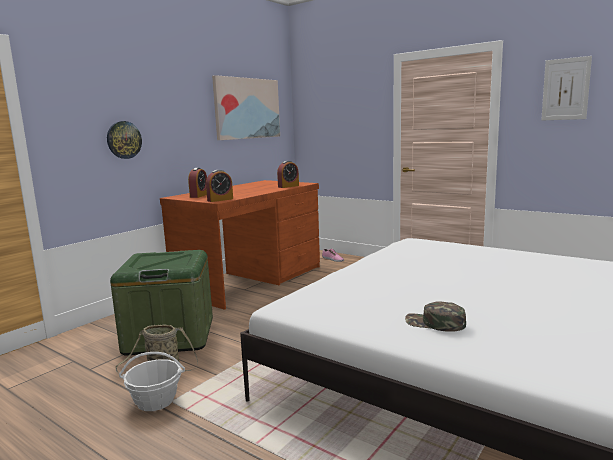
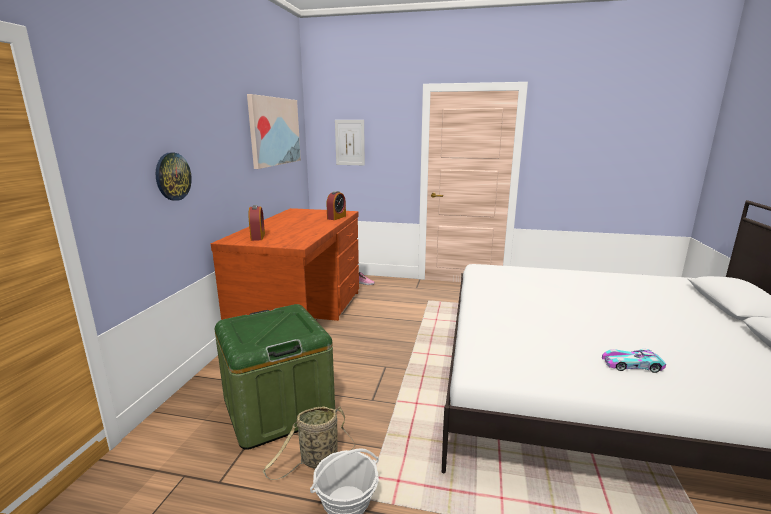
camera: 25 degrees left, 5 degrees up
alarm clock [206,170,233,202] -> none
green cap [405,301,466,332] -> toy car [602,349,666,373]
picture [541,56,592,121] -> picture moved to [335,120,365,165]

